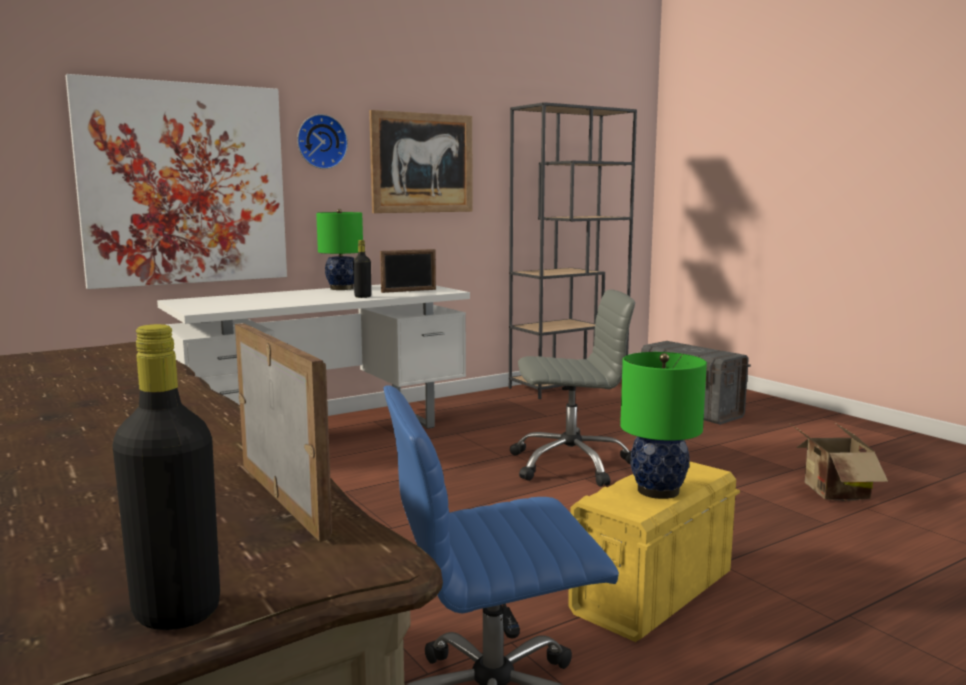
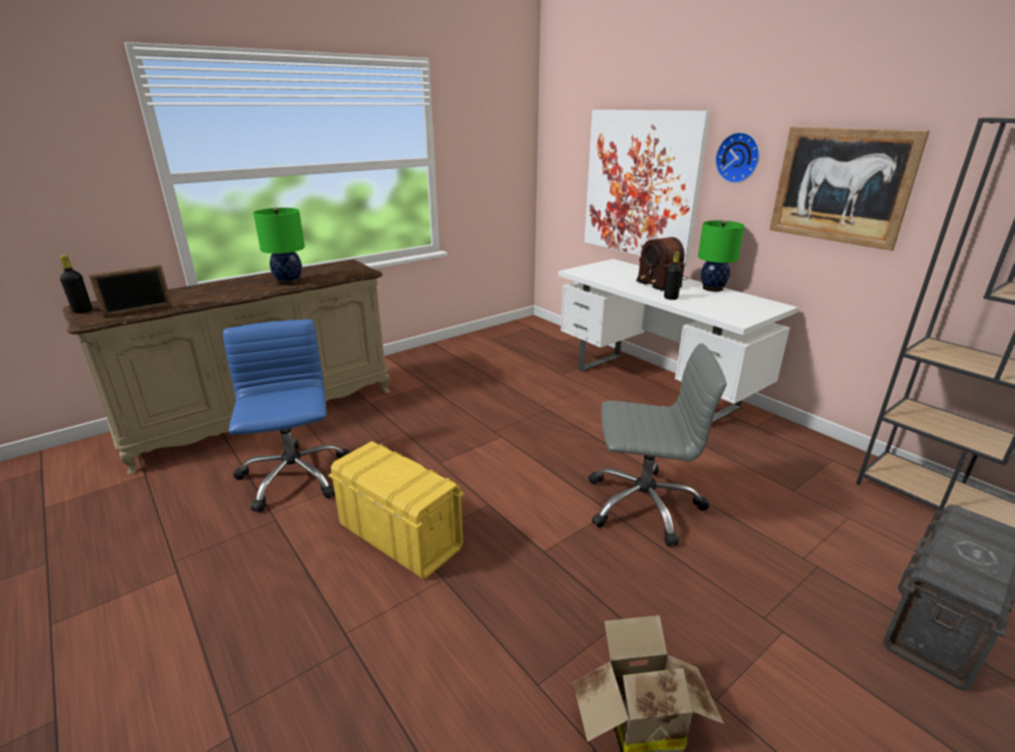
camera: 85 degrees right, 15 degrees up
picture frame [380,249,436,293] -> none
grey office chair [510,289,635,486] -> grey office chair turned 75 degrees counterclockwise [589,343,727,547]
green table lamp [620,352,707,499] -> green table lamp moved to [253,207,305,285]
none -> radio [636,237,688,291]

